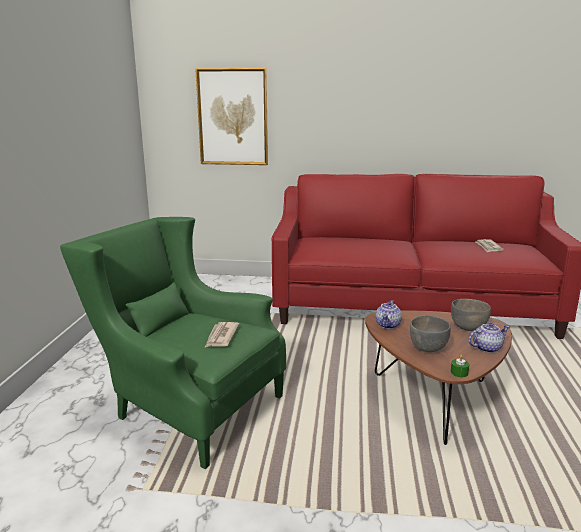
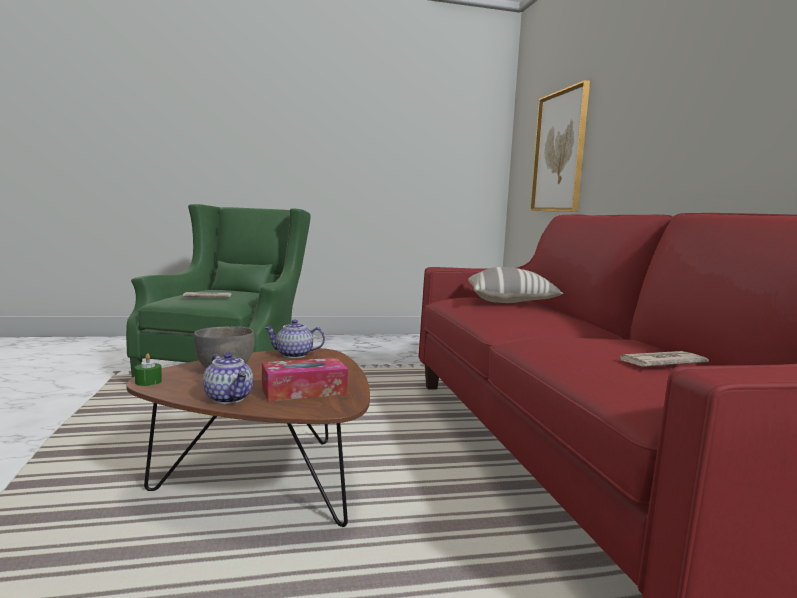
camera: 70 degrees right, 10 degrees down
grey bowl [451,299,491,331] -> tissue box [262,358,348,401]
none -> pillow [468,267,563,303]

